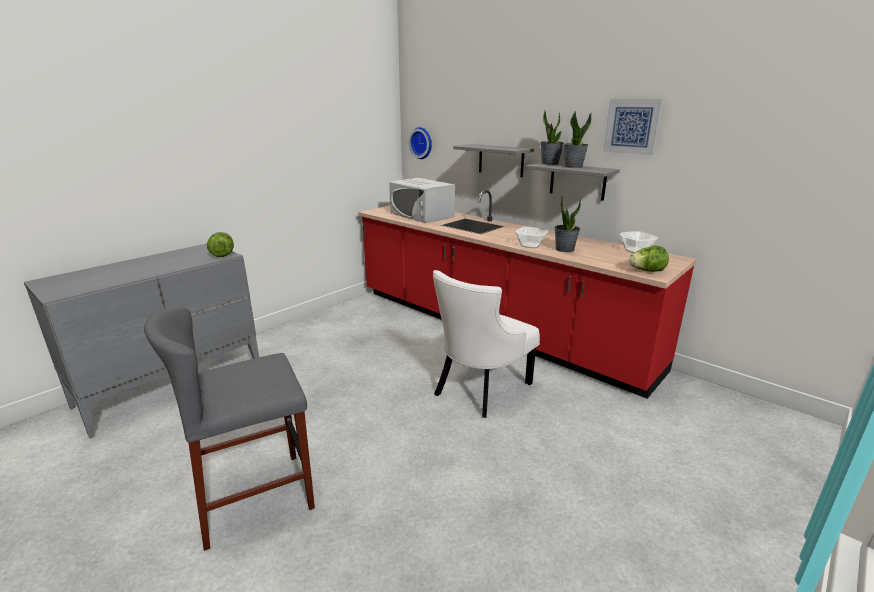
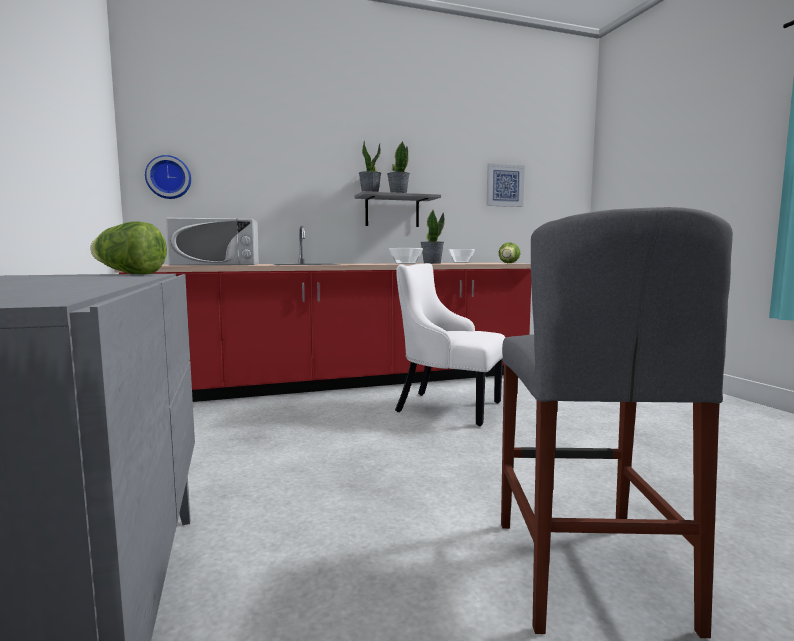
camera: 60 degrees left, 15 degrees down
white chair [433,270,540,418] -> white chair turned 135 degrees clockwise [395,263,505,426]
grey shelf [453,144,534,177] -> none
picture [603,99,663,155] -> picture moved to [487,163,525,207]

